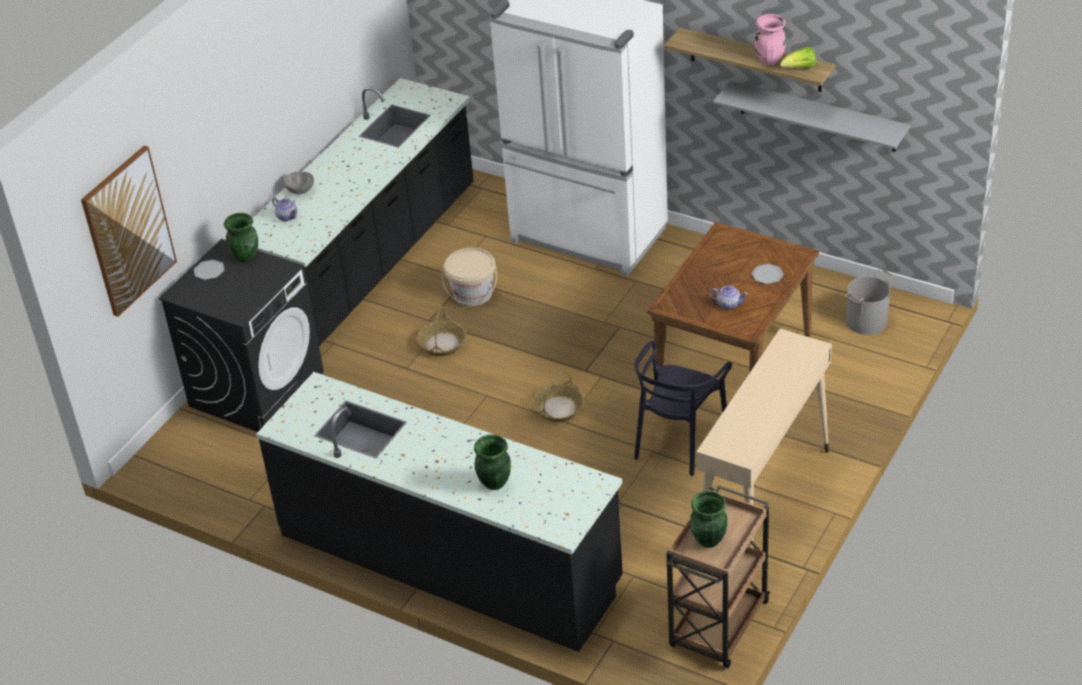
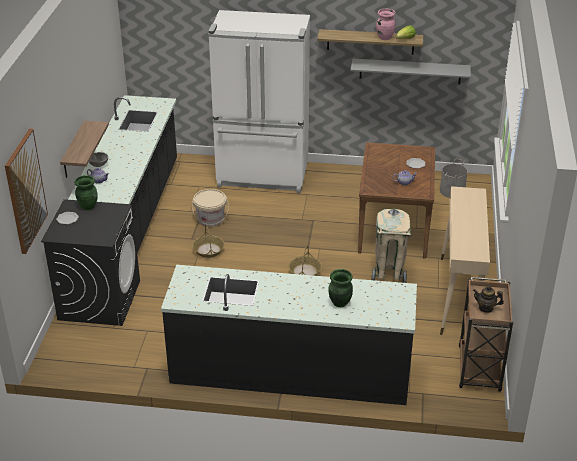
camera: 25 degrees left, 5 degrees down
black chair [634,341,732,476] -> beige trash can [371,209,412,283]
green vase [690,491,727,548] -> teapot [473,286,504,313]
none -> shelf [60,121,109,178]

